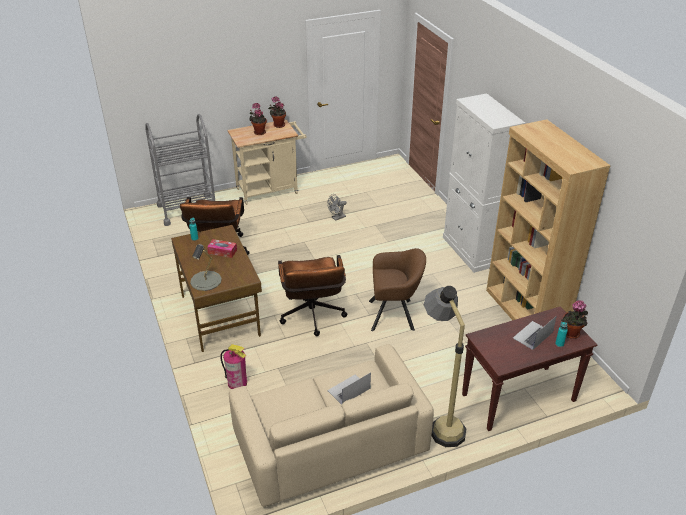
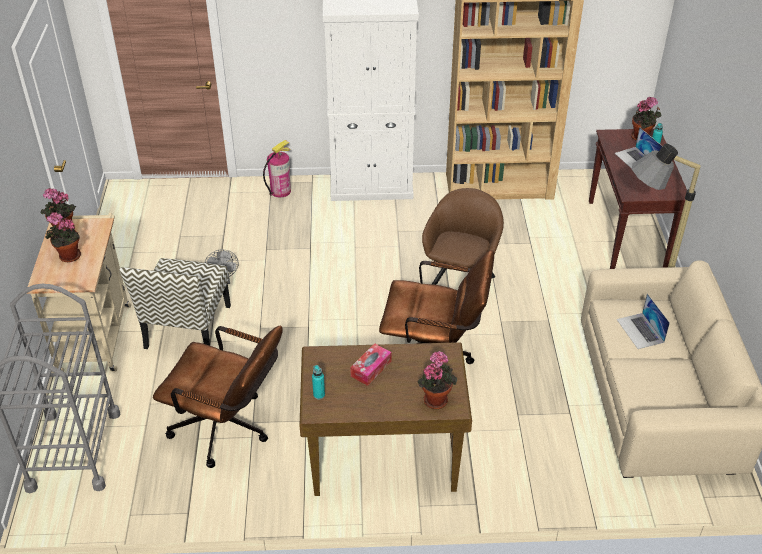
camera: 70 degrees left, 5 degrees up
grey table lamp [190,244,222,291] -> potted plant [417,351,457,409]
fire extinguisher [220,344,247,389] -> fire extinguisher moved to [263,140,291,197]
none -> chair [119,258,231,349]

